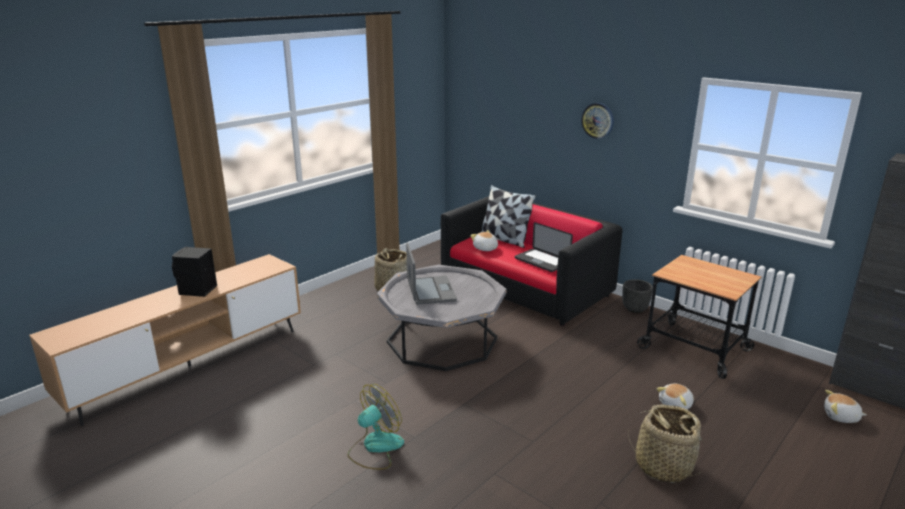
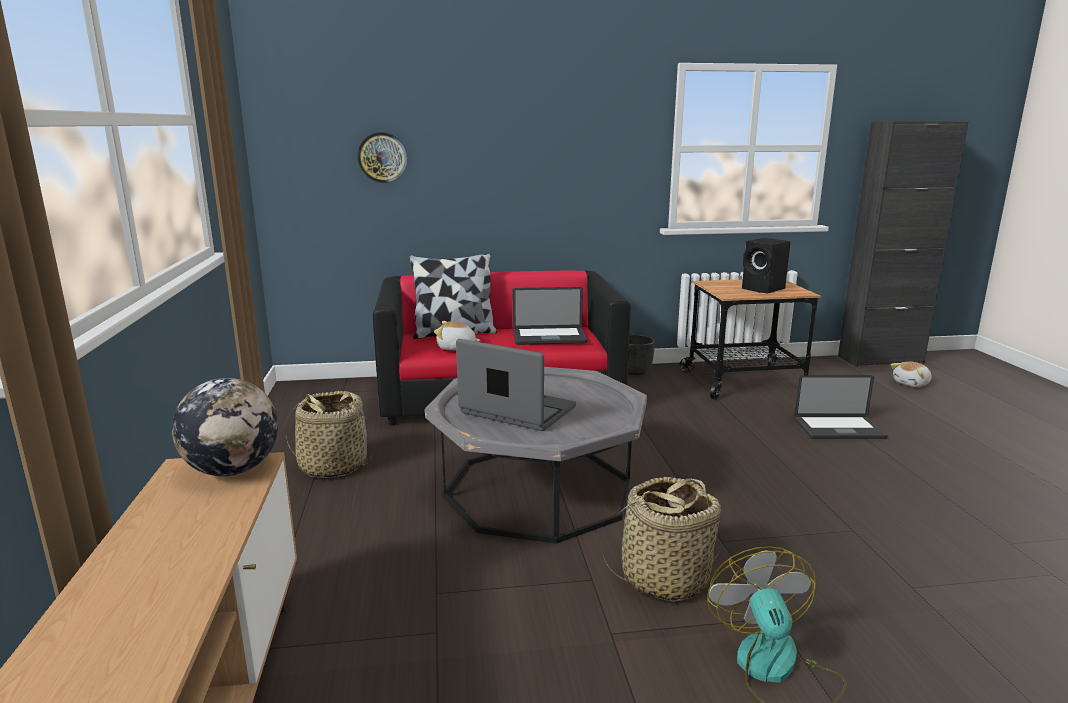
camera: 50 degrees left, 5 degrees down
black speaker [172,247,217,297] -> black speaker moved to [742,238,791,294]
wall clock [581,103,614,139] -> wall clock moved to [357,132,408,183]
basket [628,404,704,483] -> basket moved to [602,477,721,602]
plush toy [657,384,694,409] -> laptop [795,375,888,439]
none -> globe [172,378,278,476]

